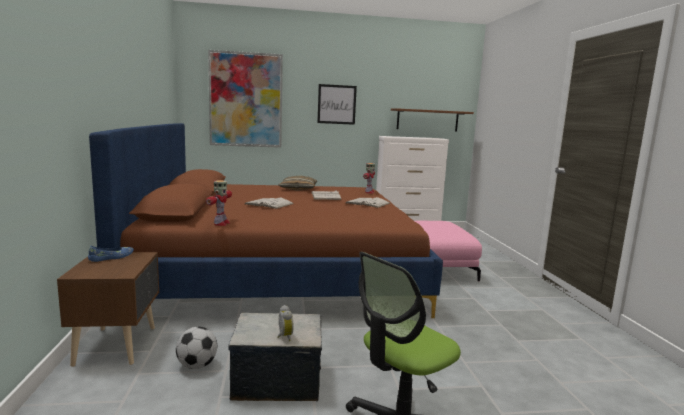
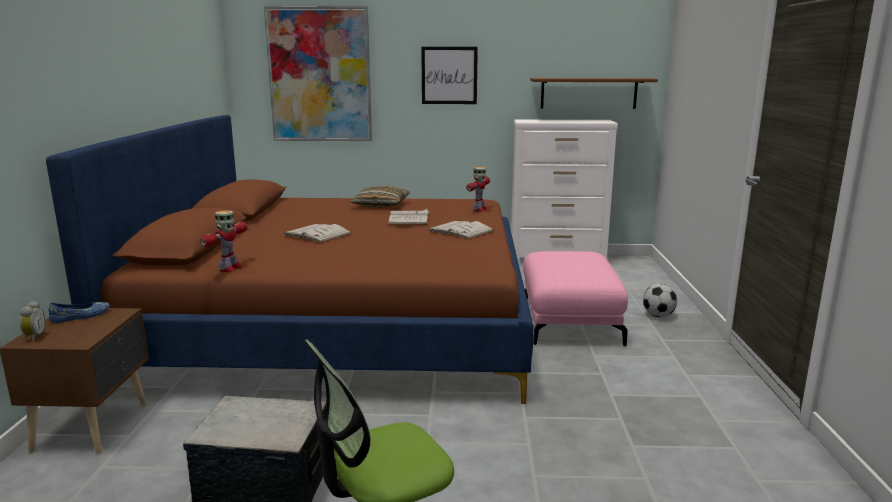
camera: 10 degrees right, 5 degrees up
football [176,327,217,369] -> football moved to [643,284,677,317]
alarm clock [278,305,294,341] -> alarm clock moved to [20,301,45,342]

